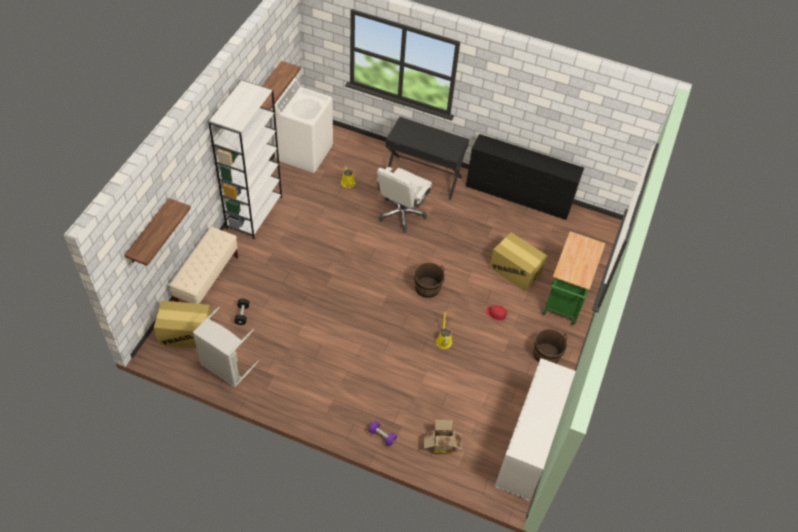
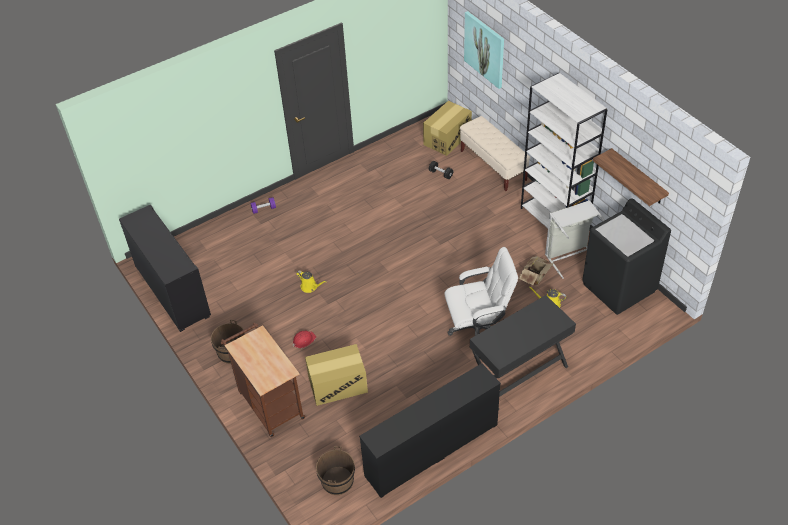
camera: 130 degrees right, 5 degrees down
shelf [124,198,191,266] -> picture [464,11,504,89]
grey laundry basket [193,307,259,388] -> grey laundry basket moved to [545,200,605,279]
white washing machine [271,78,333,173] -> black washing machine [582,198,671,315]
white office chair [376,167,432,233] -> white office chair turned 105 degrees clockwise [444,247,518,336]
brown bucket [414,262,445,298] -> brown bucket moved to [316,446,355,495]
cardboard box [424,419,462,455] -> cardboard box moved to [519,256,554,286]
white cabinet [495,358,576,501] -> black cabinet [119,205,211,332]
green cart [542,231,605,325] -> brown cart [221,323,305,437]

